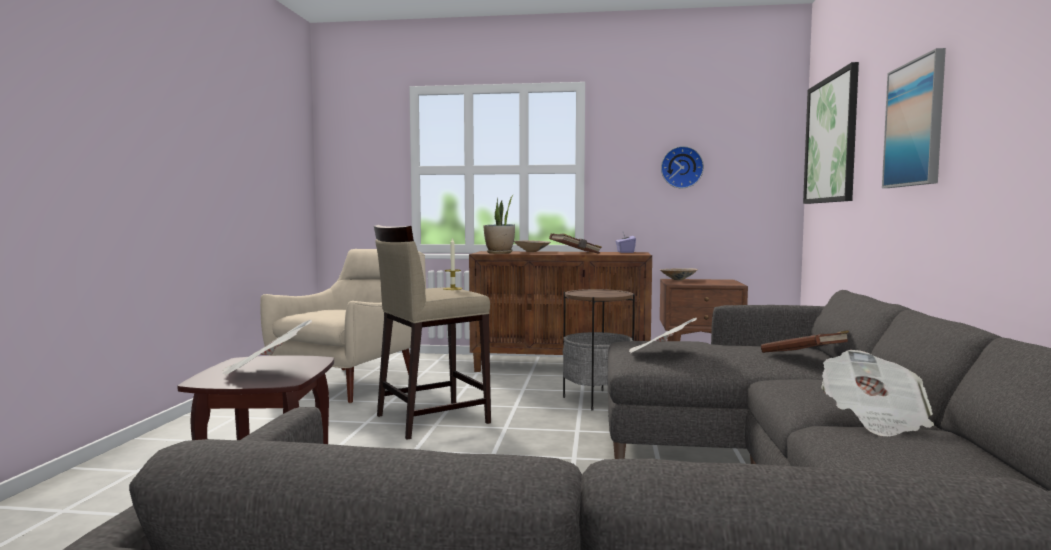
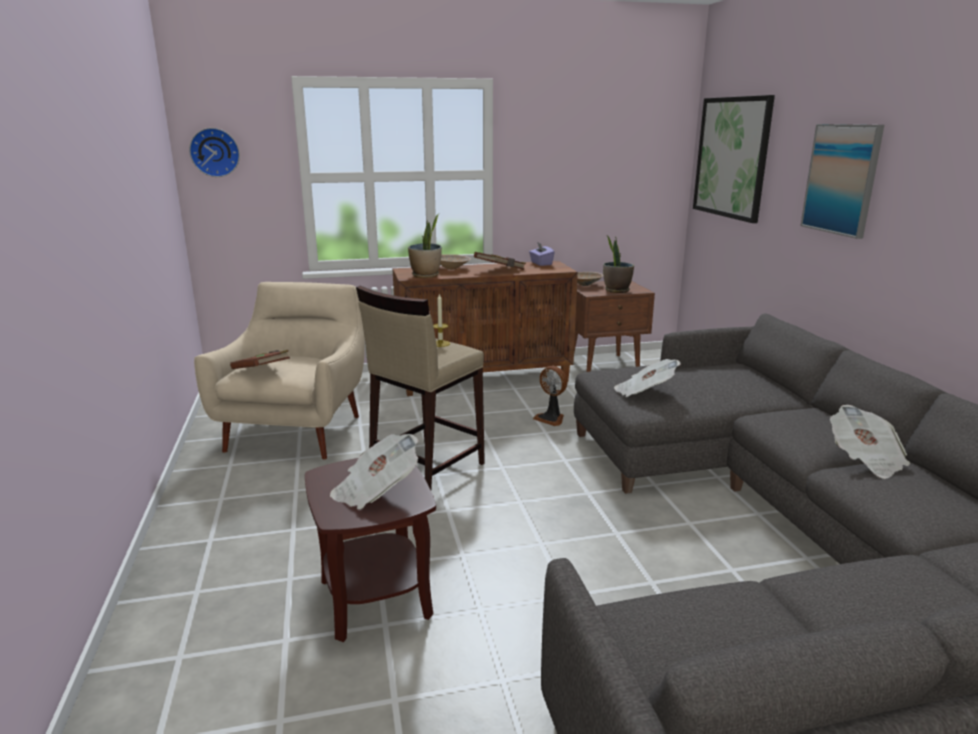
camera: 20 degrees left, 15 degrees up
side table [563,289,635,410] -> fan [533,366,567,426]
wall clock [661,146,704,189] -> wall clock moved to [189,128,240,177]
brown book [761,330,849,353] -> brown book moved to [230,350,290,369]
none -> potted plant [603,236,634,293]

